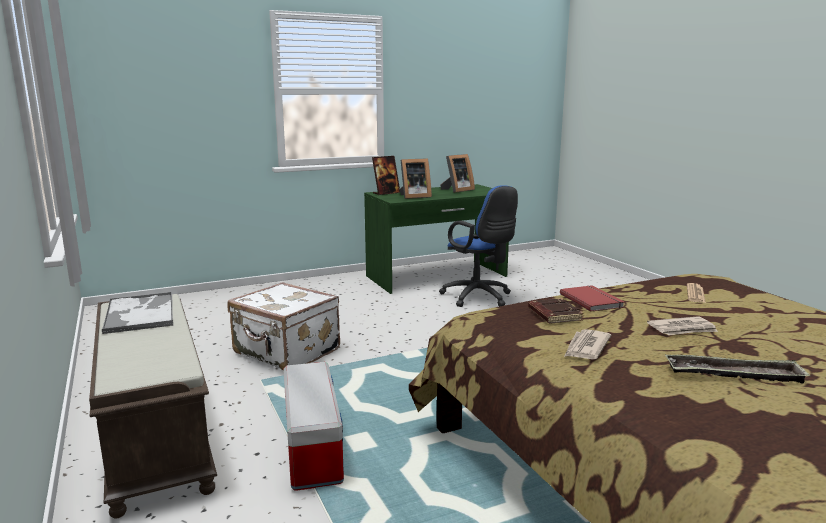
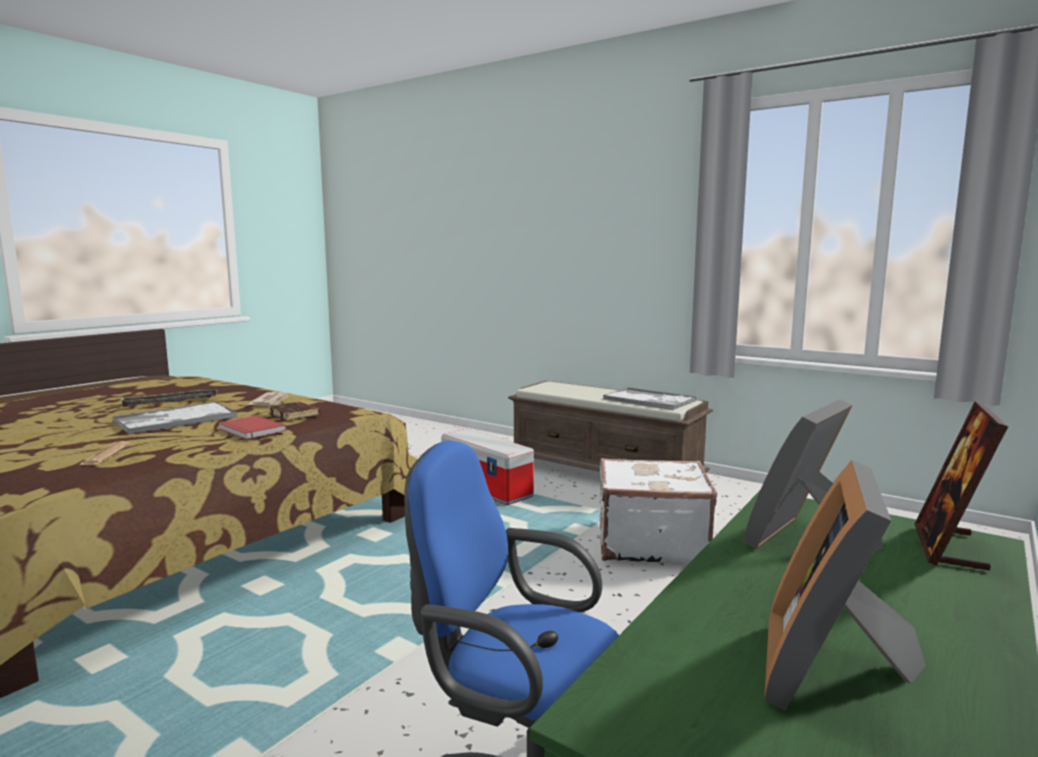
camera: 150 degrees right, 5 degrees down
newspaper [647,316,718,335] -> tray [112,402,238,434]

